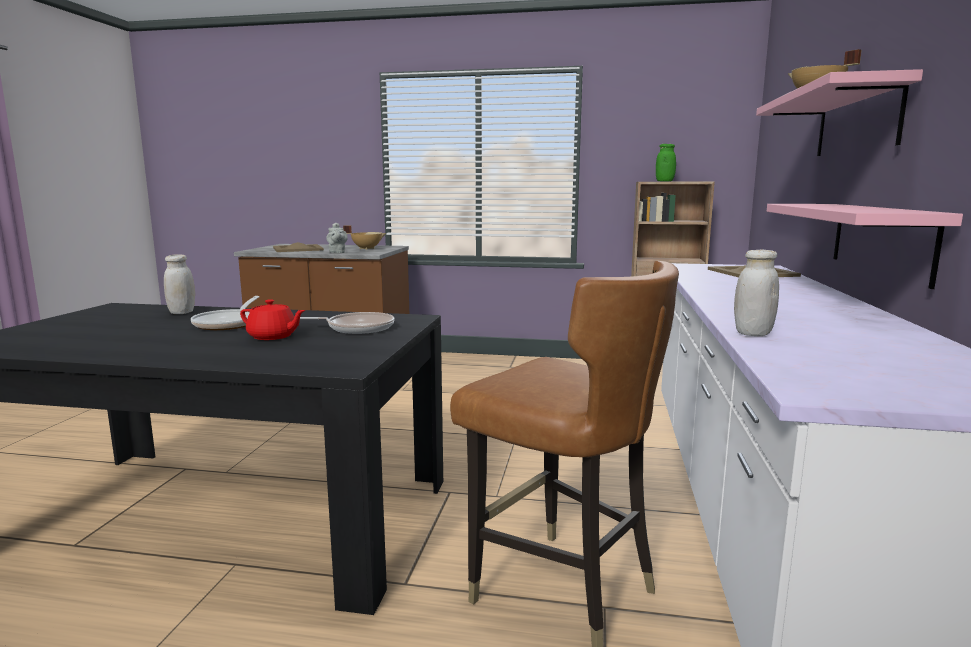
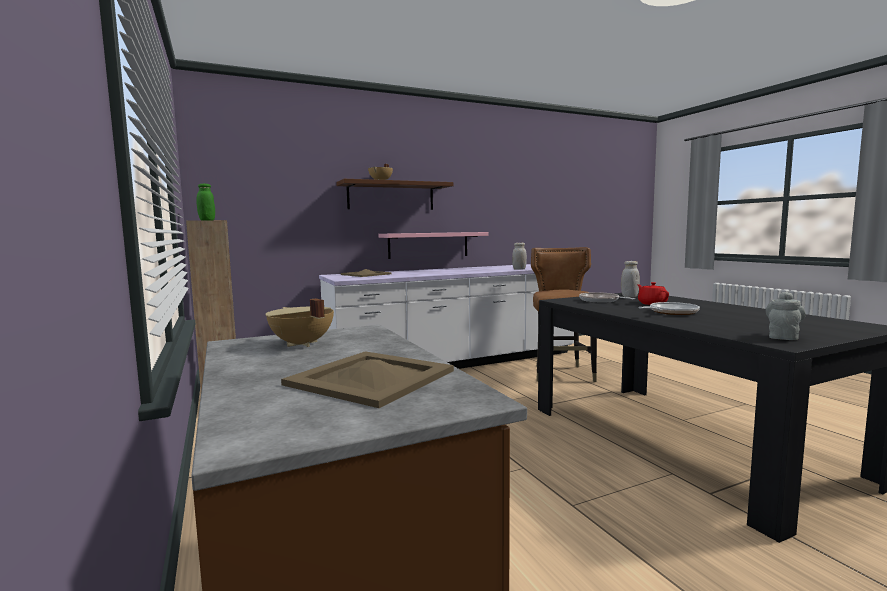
camera: 125 degrees left, 5 degrees down
white jar [164,254,195,314] -> white jar moved to [621,261,640,298]
grey teapot [326,223,348,253] -> grey teapot moved to [766,292,806,340]
pink shelf [756,69,923,156] -> brown shelf [336,179,454,210]

